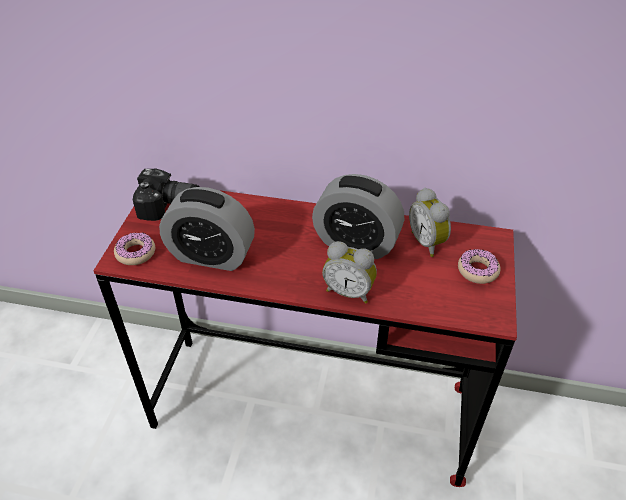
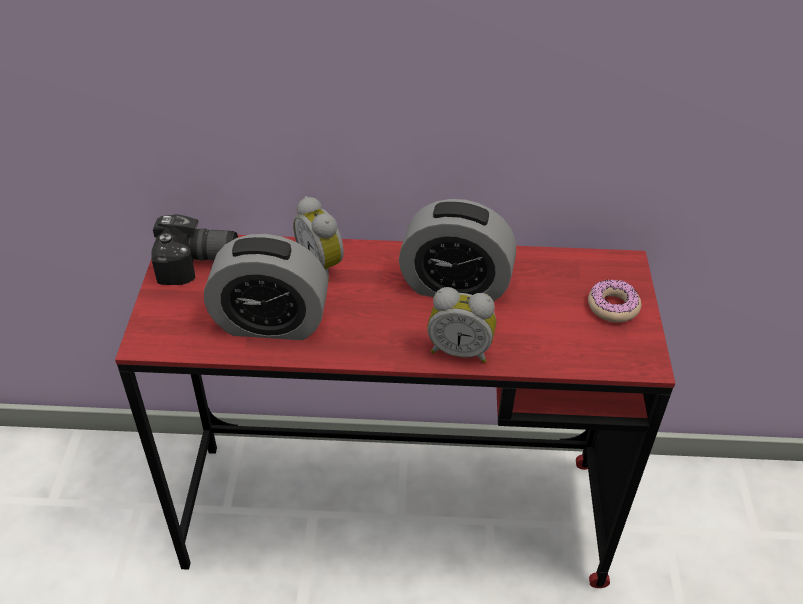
camera: 10 degrees left, 0 degrees up
donut [114,232,155,265] -> none
alarm clock [409,188,451,257] -> alarm clock moved to [293,196,344,282]

